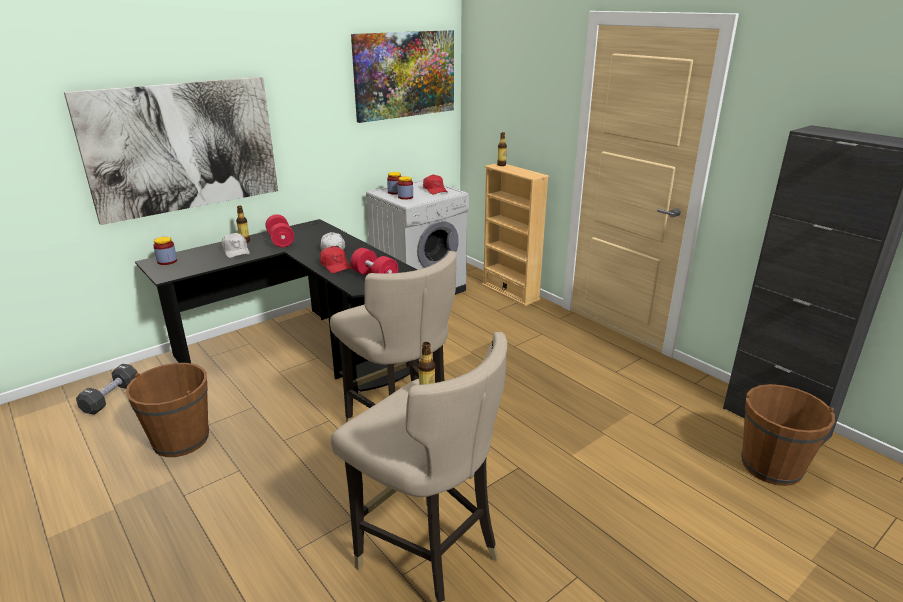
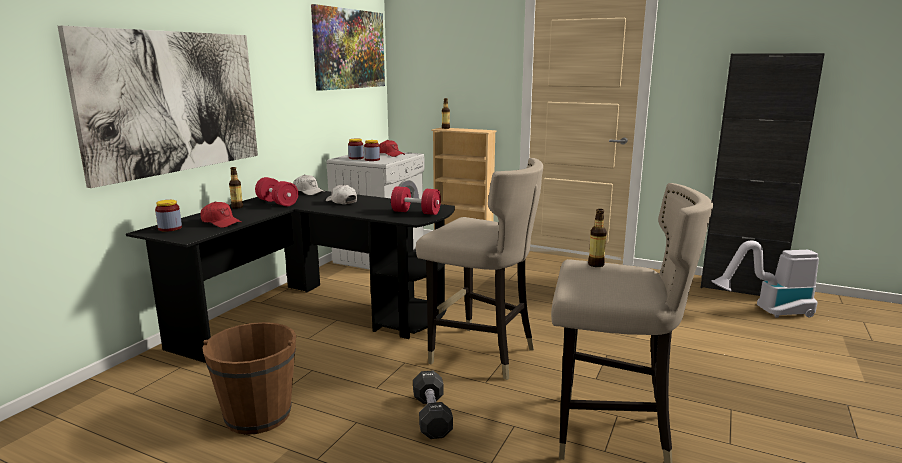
camera: 25 degrees left, 10 degrees down
black dumbbell [76,364,137,415] -> black dumbbell moved to [413,370,453,439]
white cap [222,233,250,258] -> white cap moved to [293,174,325,195]
red cap [320,246,352,273] -> red cap moved to [200,201,242,228]
brown bucket [741,384,835,486] -> vacuum cleaner [712,240,819,318]

